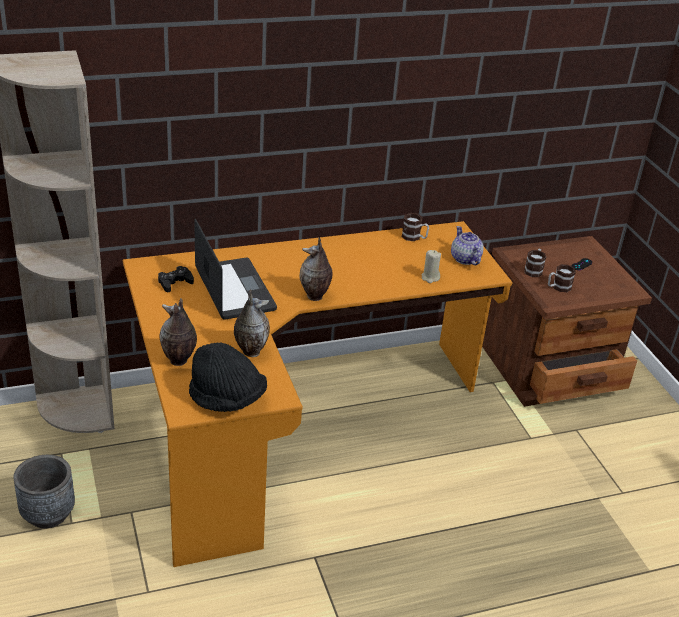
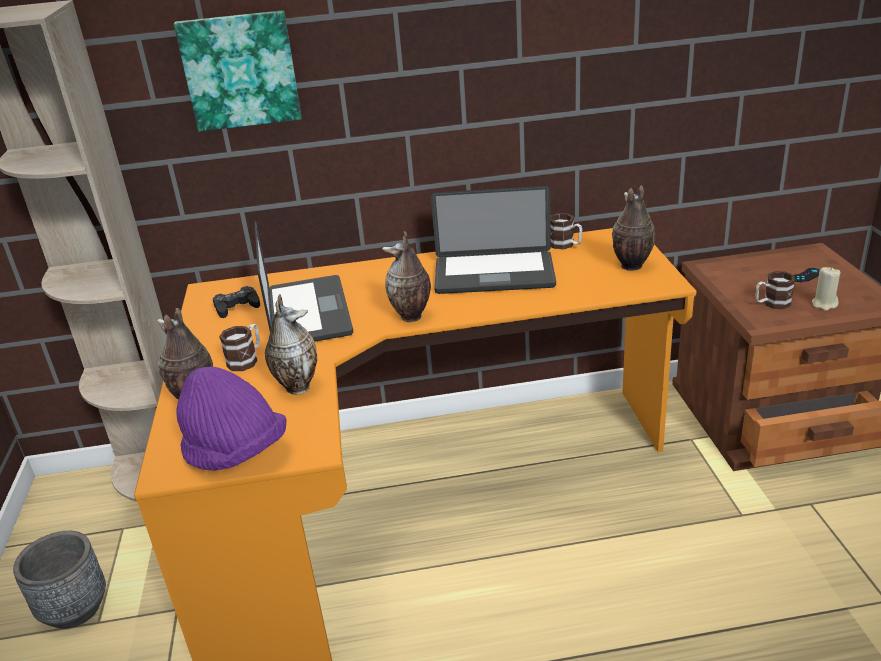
camera: 15 degrees right, 5 degrees down
black hat [189,343,267,412] -> purple hat [176,366,287,471]
beige candle [422,250,441,283] -> beige candle moved to [812,267,841,311]
teapot [451,226,484,265] -> vase [612,185,655,271]
mug [524,249,546,277] -> mug moved to [219,324,260,371]
none -> picture [174,10,301,131]
none -> laptop [431,186,556,294]

